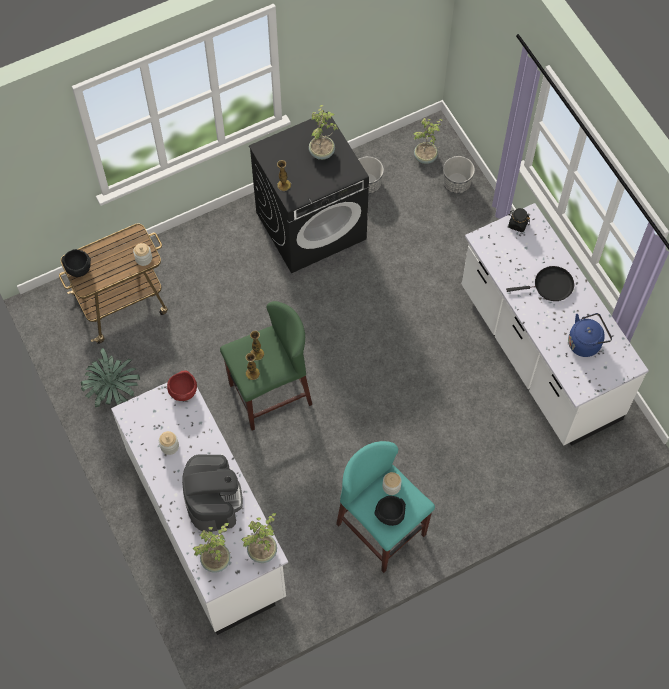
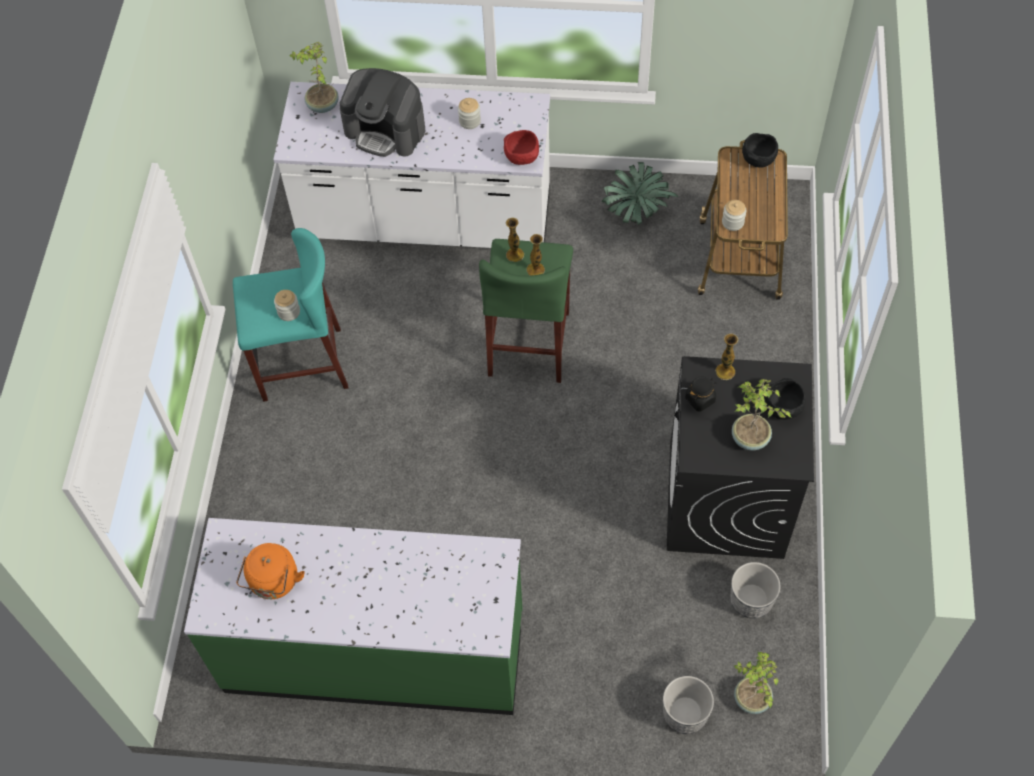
camera: 125 degrees right, 5 degrees down
potted plant [241,513,277,563] -> none
black bowl [375,496,406,526] -> black bowl moved to [764,378,806,419]
white counter [462,203,649,446] -> green counter [184,518,523,715]
black frying pan [506,266,574,301] -> none
black jar [508,208,530,232] -> black jar moved to [685,377,716,412]
blue kettle [568,313,612,357] -> orange kettle [236,543,305,599]

